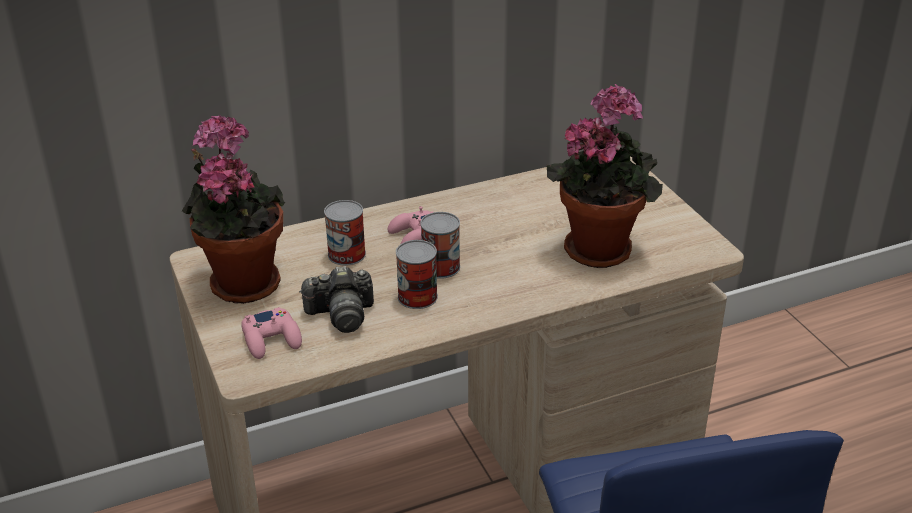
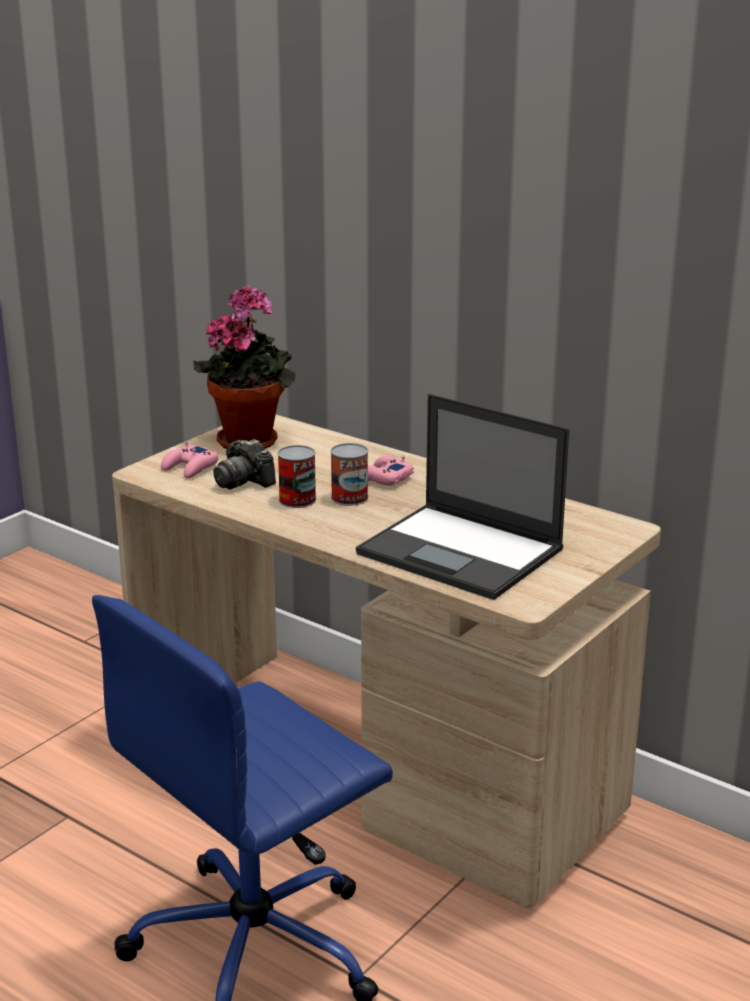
camera: 60 degrees right, 10 degrees down
can [324,200,366,266] -> none
potted plant [546,84,663,268] -> laptop [356,394,569,600]

